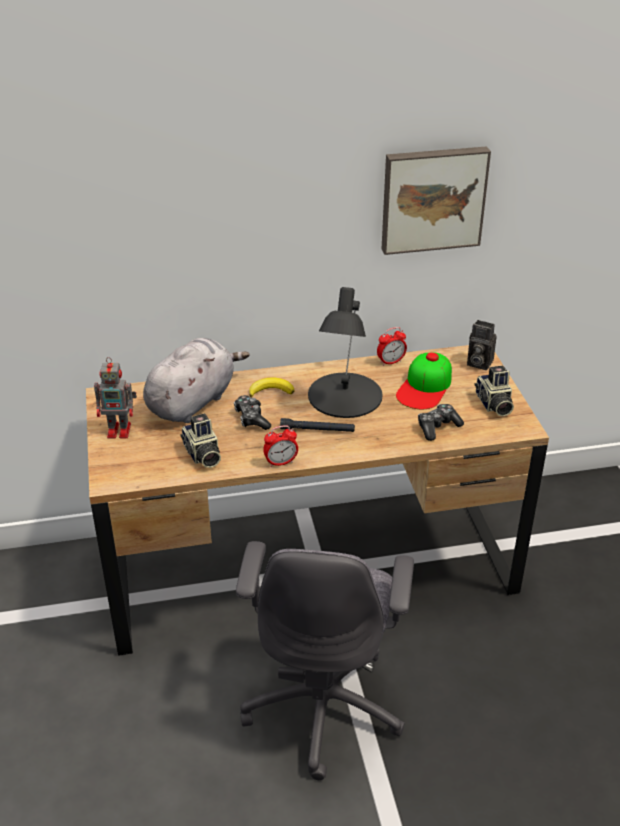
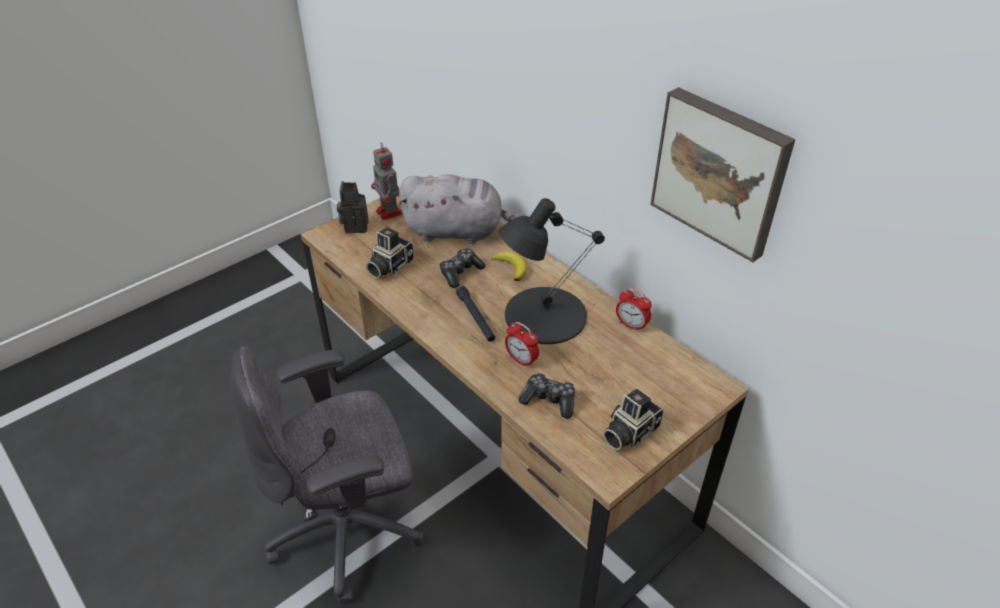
camera: 60 degrees right, 5 degrees up
alarm clock [263,425,298,467] -> alarm clock moved to [505,322,539,368]
cap [396,352,452,409] -> none
camera [467,320,497,370] -> camera moved to [337,181,369,233]

